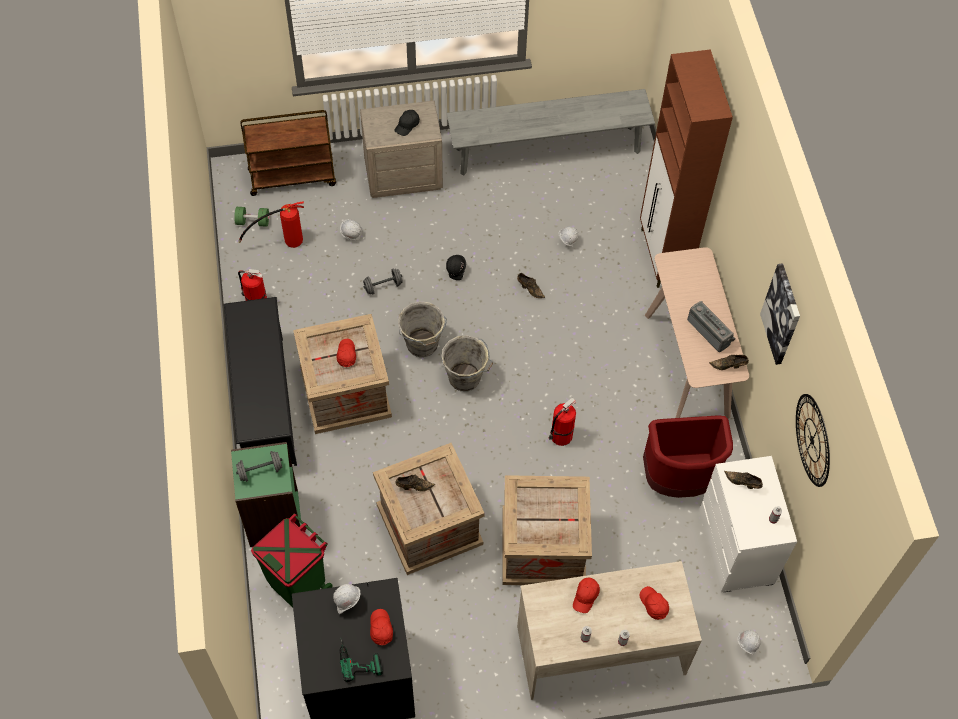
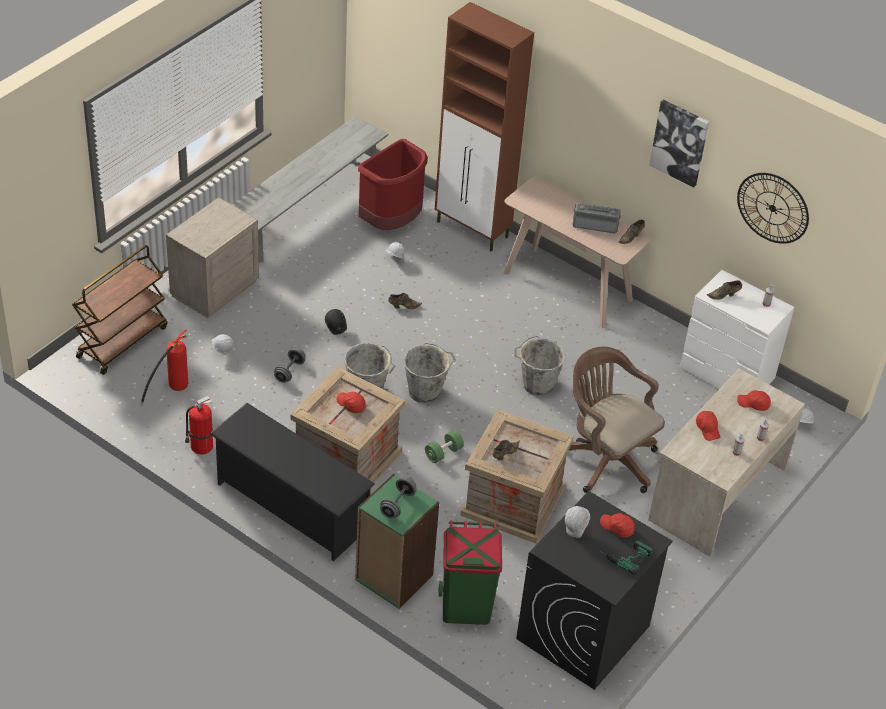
camera: 45 degrees left, 15 degrees down
green dumbbell [234,207,269,227] -> green dumbbell moved to [425,430,464,463]
black cap [394,110,420,136] -> none
crate [502,475,592,585] -> brown office chair [569,346,665,493]
fire extinguisher [549,398,576,446] -> grey bucket [514,336,566,396]
red trash can [643,415,733,498] -> red trash can moved to [358,139,428,230]

